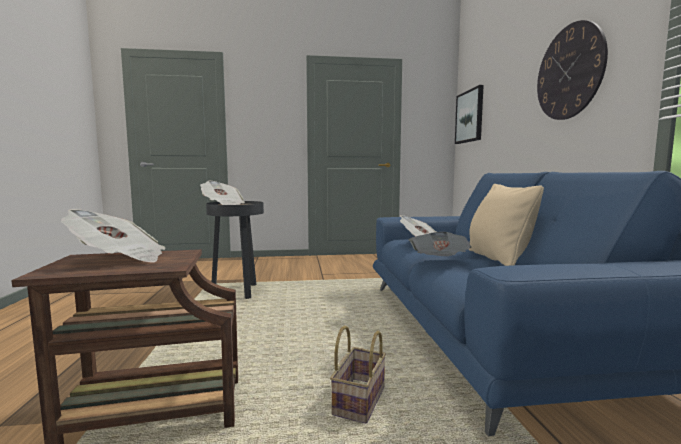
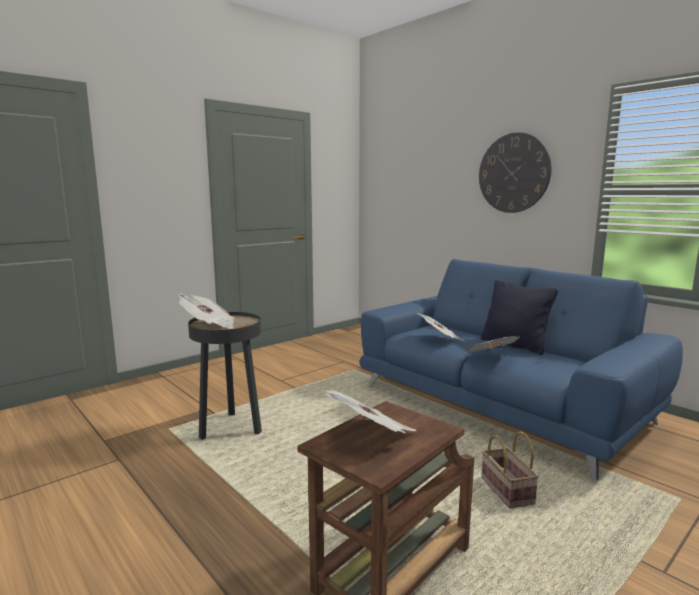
camera: 35 degrees left, 5 degrees up
picture [455,85,484,144] -> none
beige pillow [468,184,544,266] -> black pillow [481,280,558,355]

